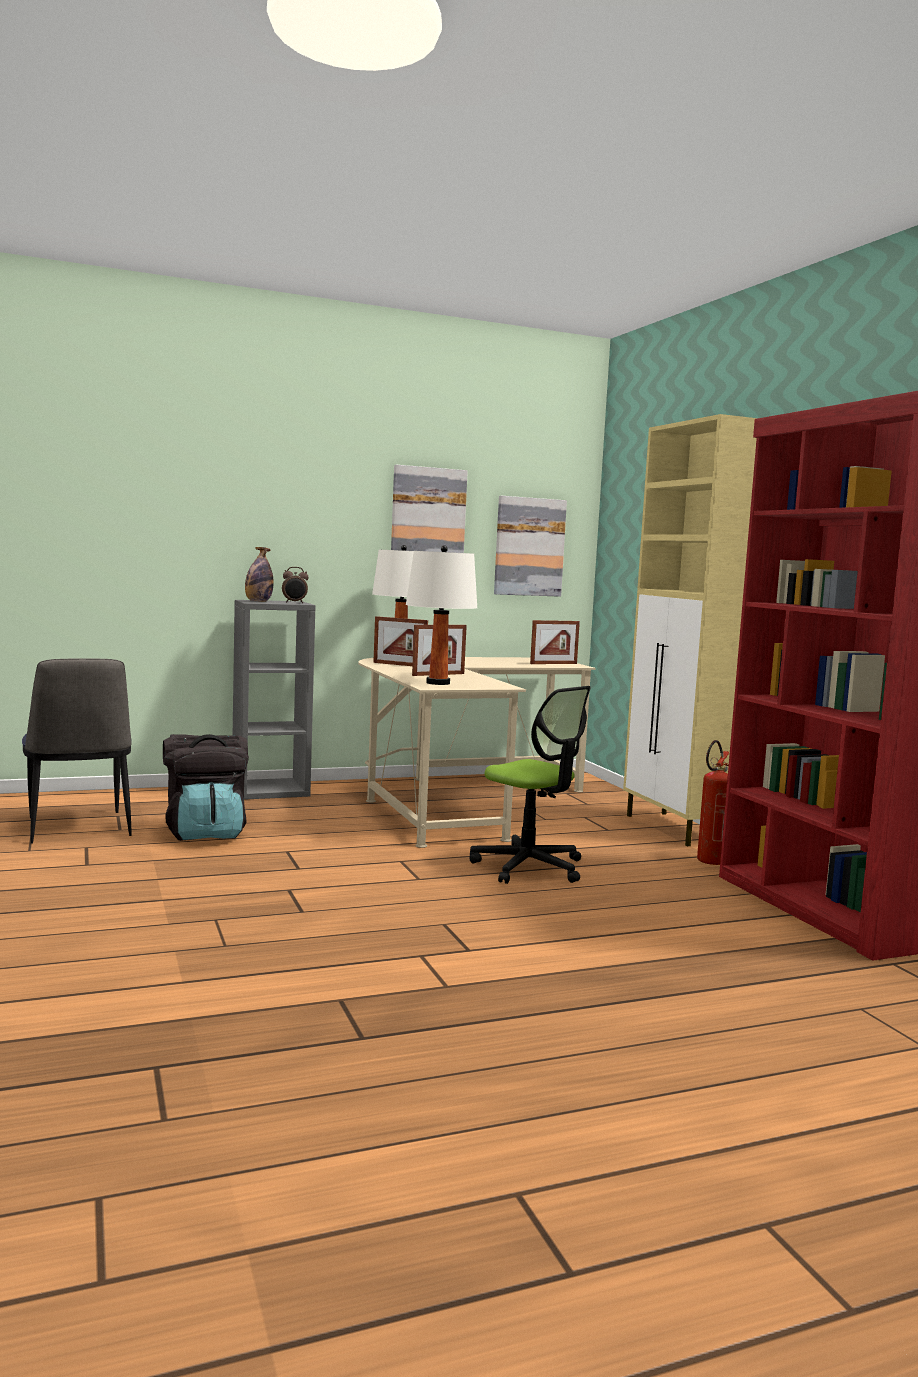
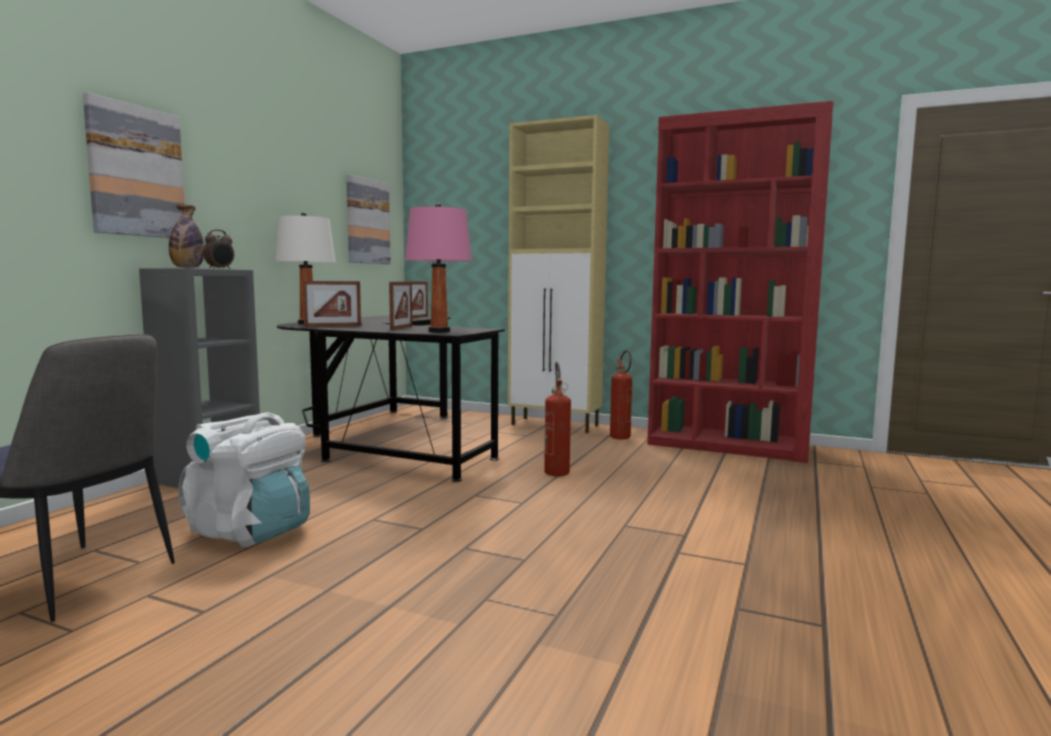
camera: 45 degrees left, 0 degrees up
black backpack [163,734,249,841] -> white backpack [178,412,310,547]
beige desk [358,657,596,848] -> black desk [277,315,505,482]
picture [391,465,468,553] -> picture moved to [83,92,185,238]
white table lamp [406,545,477,685] -> pink table lamp [405,203,472,333]
office chair [469,686,591,884] -> fire extinguisher [544,362,571,476]

